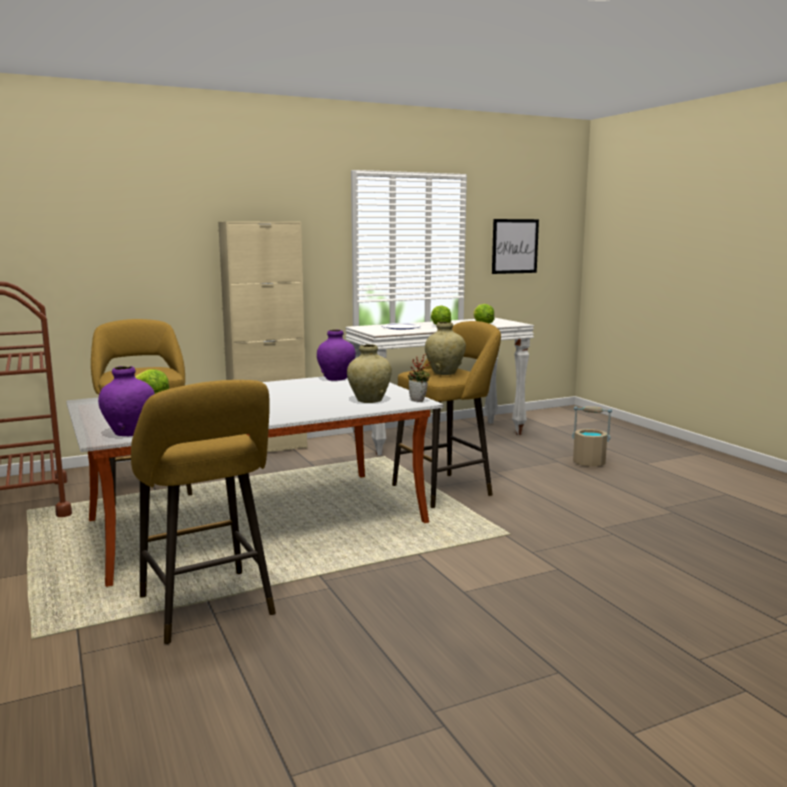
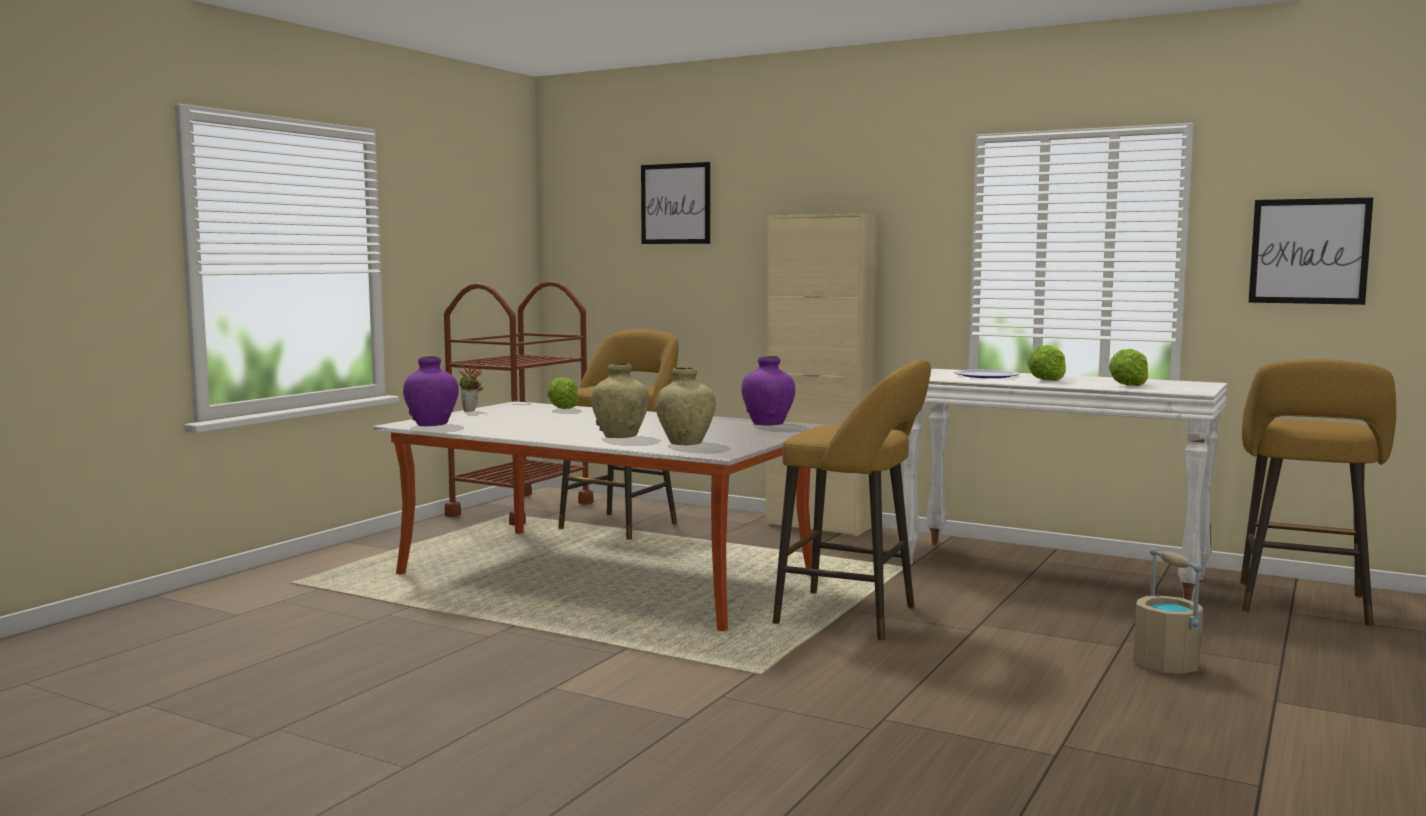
camera: 55 degrees right, 5 degrees down
yellow stool [131,380,276,644] -> yellow stool moved to [1240,359,1396,626]
potted plant [408,354,431,402] -> potted plant moved to [459,359,483,412]
beige vase [425,322,466,375] -> beige vase moved to [591,363,649,438]
none -> picture [641,162,710,244]

